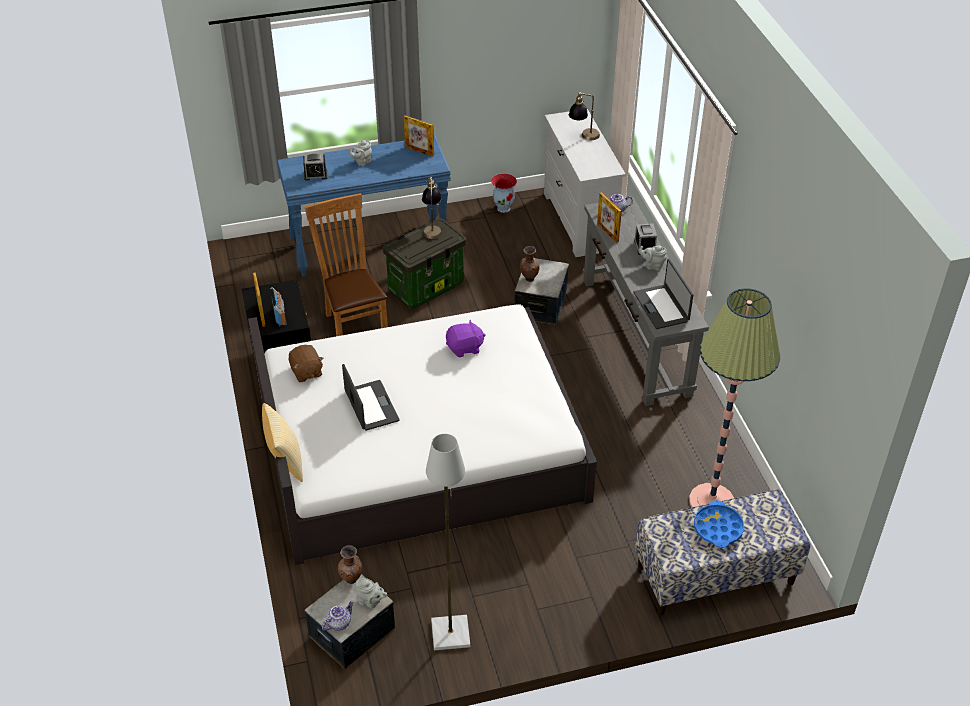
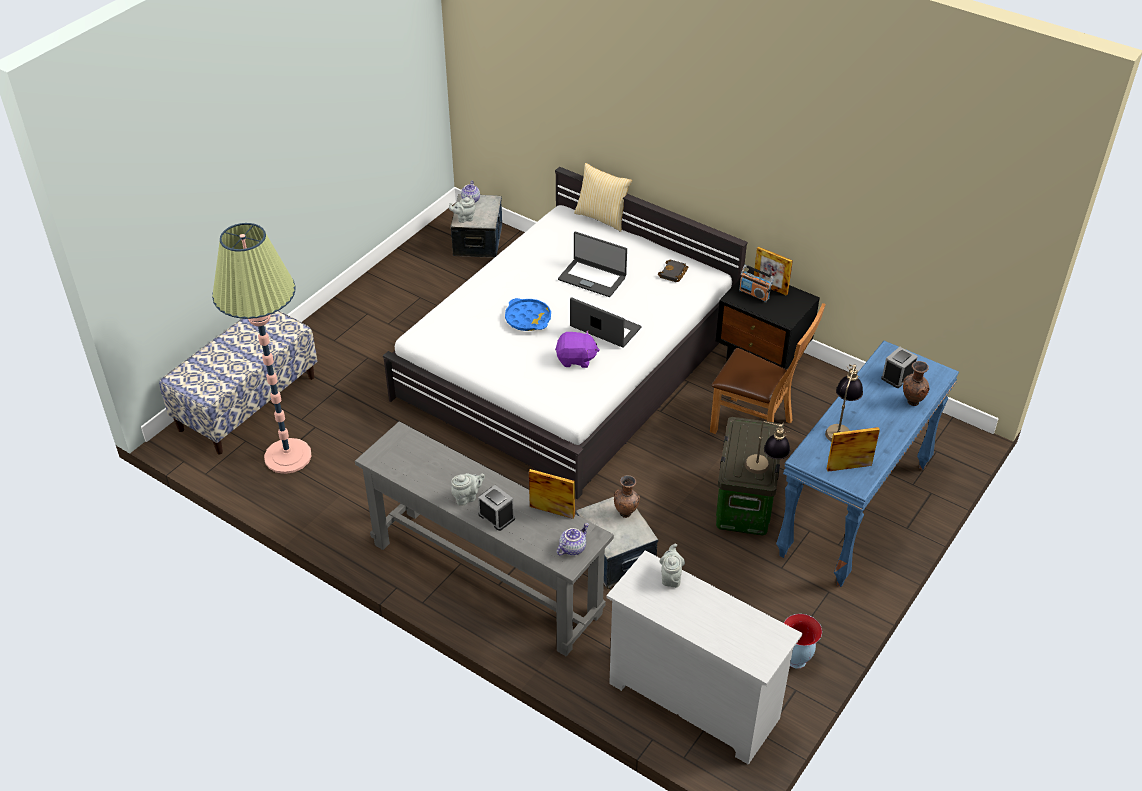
camera: 140 degrees right, 0 degrees up
brown plush toy [289,345,323,382] -> black book [658,259,688,282]
brown vase [338,545,362,584] -> brown vase moved to [903,361,929,406]
grey teapot [350,139,372,166] -> grey teapot moved to [659,544,685,588]
grey floor lamp [426,434,470,650] -> none
purple plush toy [446,319,486,358] -> purple plush toy turned 120 degrees counterclockwise [555,330,600,368]
table lamp [569,92,600,140] -> table lamp moved to [825,364,863,442]
laptop [634,259,693,329] -> laptop moved to [570,297,641,348]
blue tray [694,500,744,548] -> blue tray moved to [505,298,551,331]

